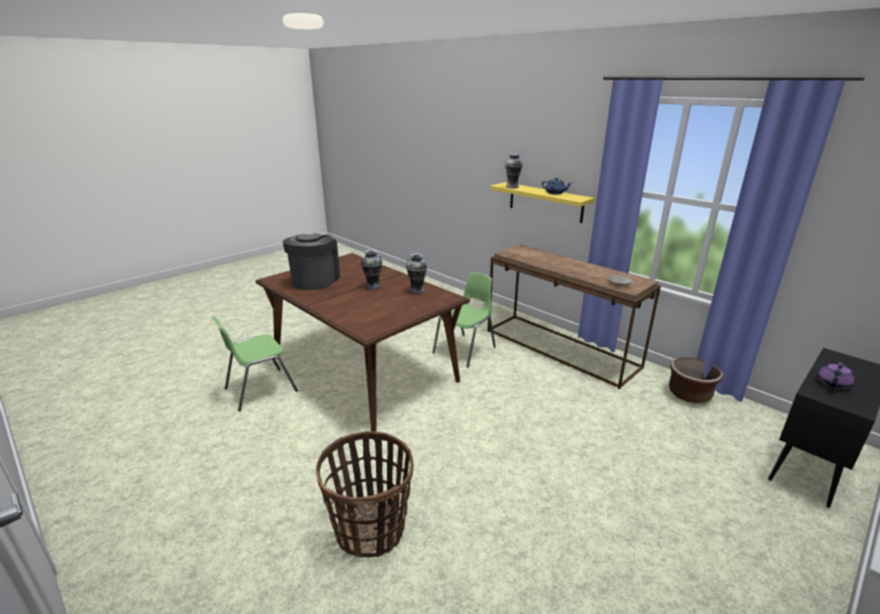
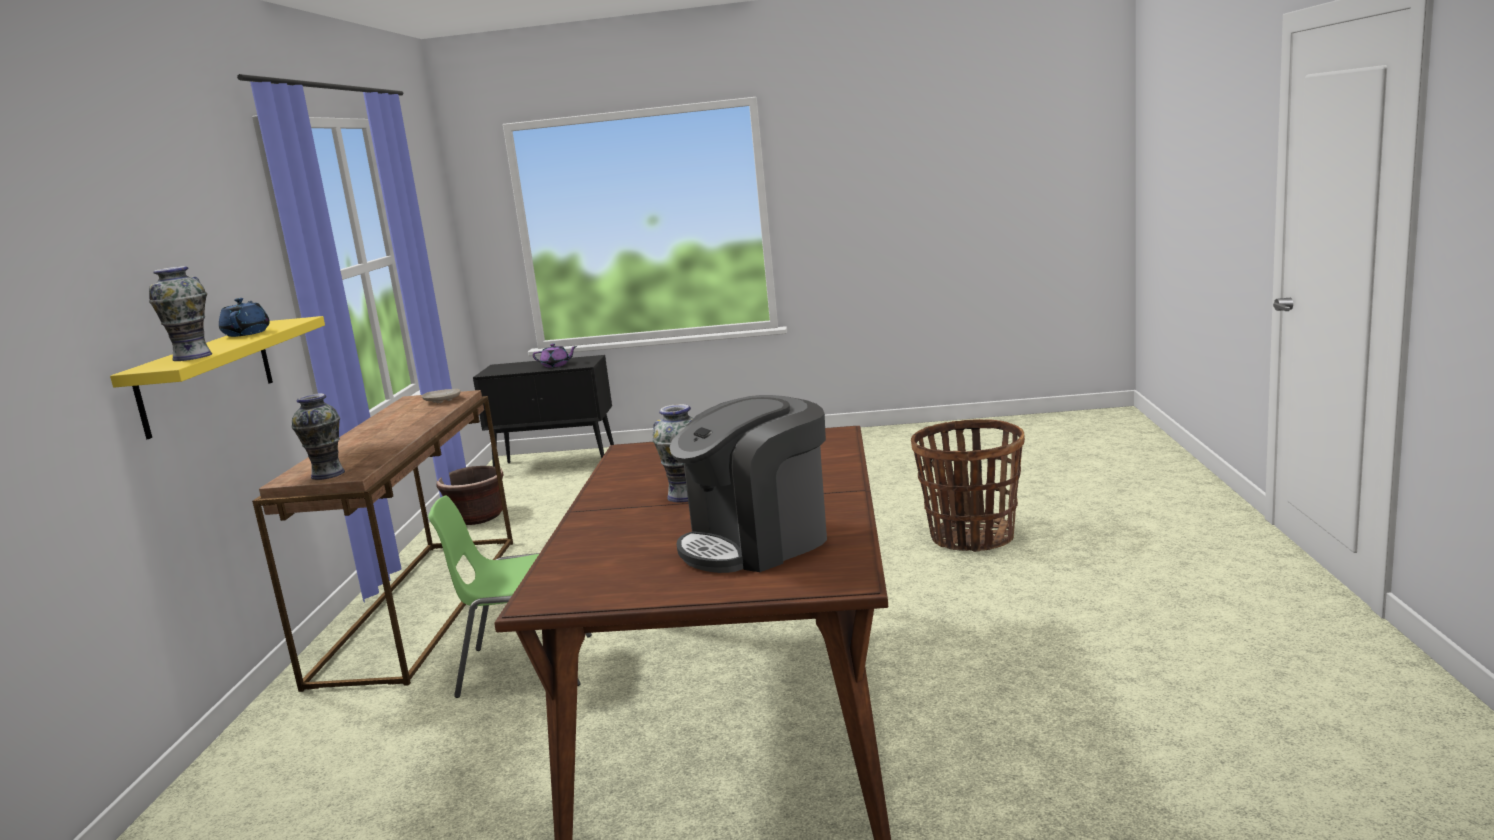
camera: 130 degrees left, 10 degrees down
green chair [212,316,298,411] -> none
vase [406,253,427,294] -> vase moved to [292,394,345,480]

